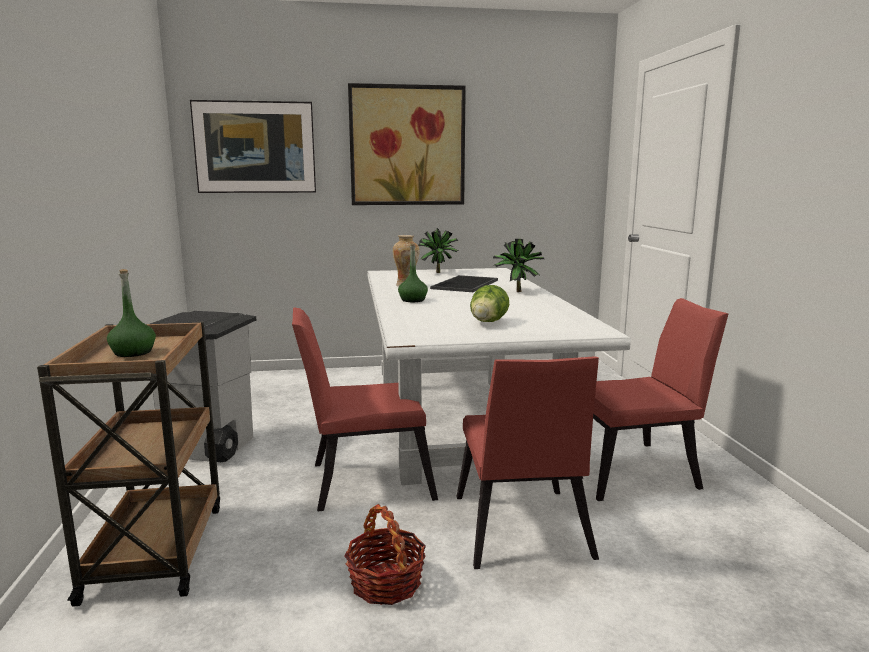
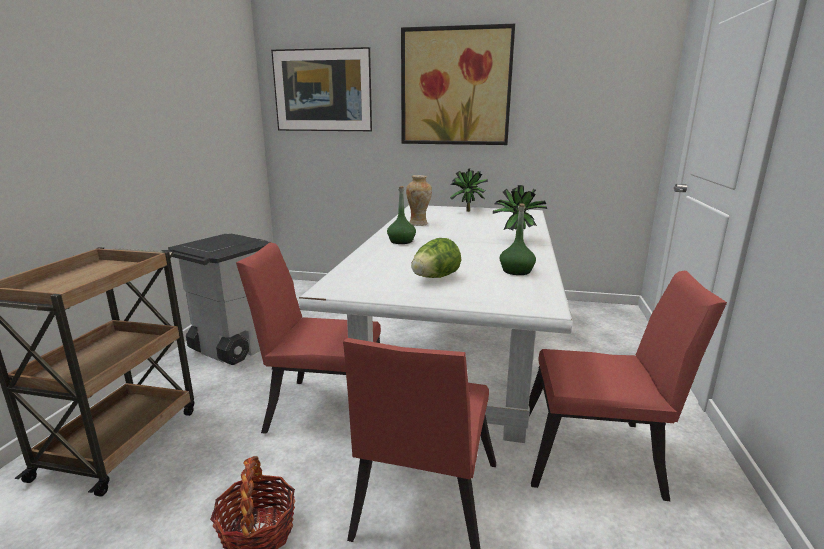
camera: 20 degrees right, 5 degrees up
green bottle [107,269,156,357] -> green bottle moved to [500,203,536,275]
tray [430,275,498,292] -> none

